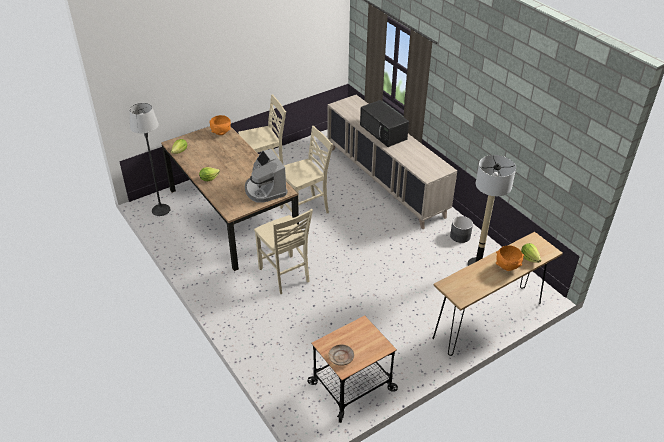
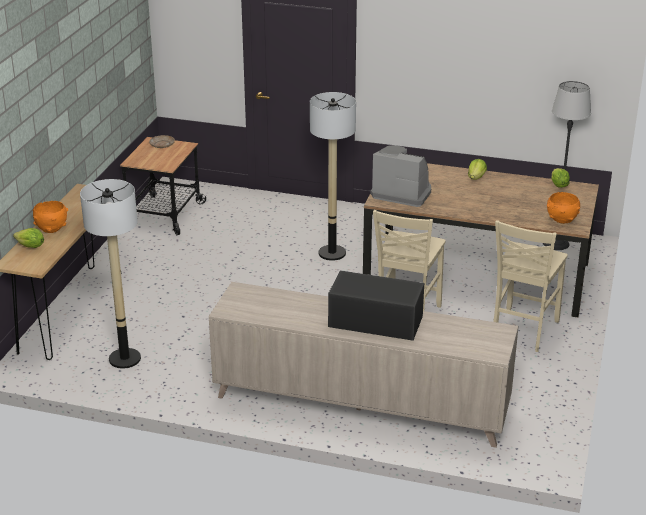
camera: 140 degrees right, 10 degrees down
beige chair [254,209,313,294] -> floor lamp [310,92,356,261]
grey planter [450,216,473,243] -> none

